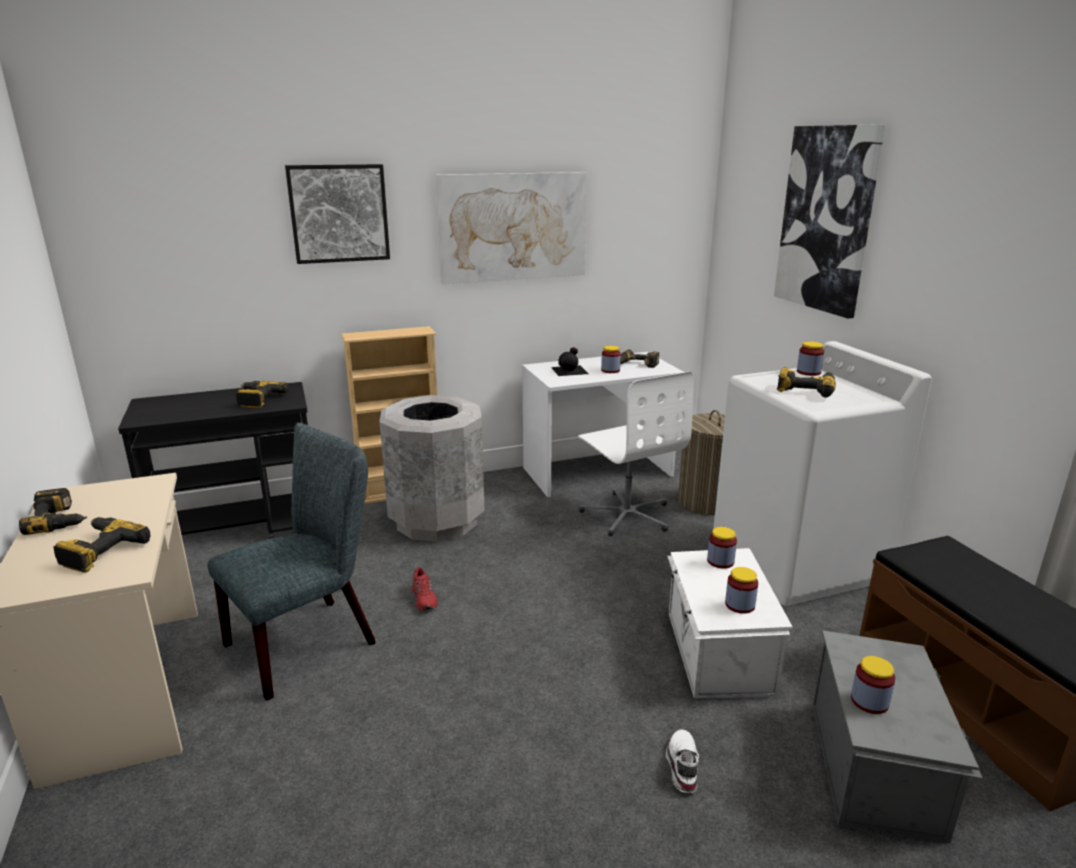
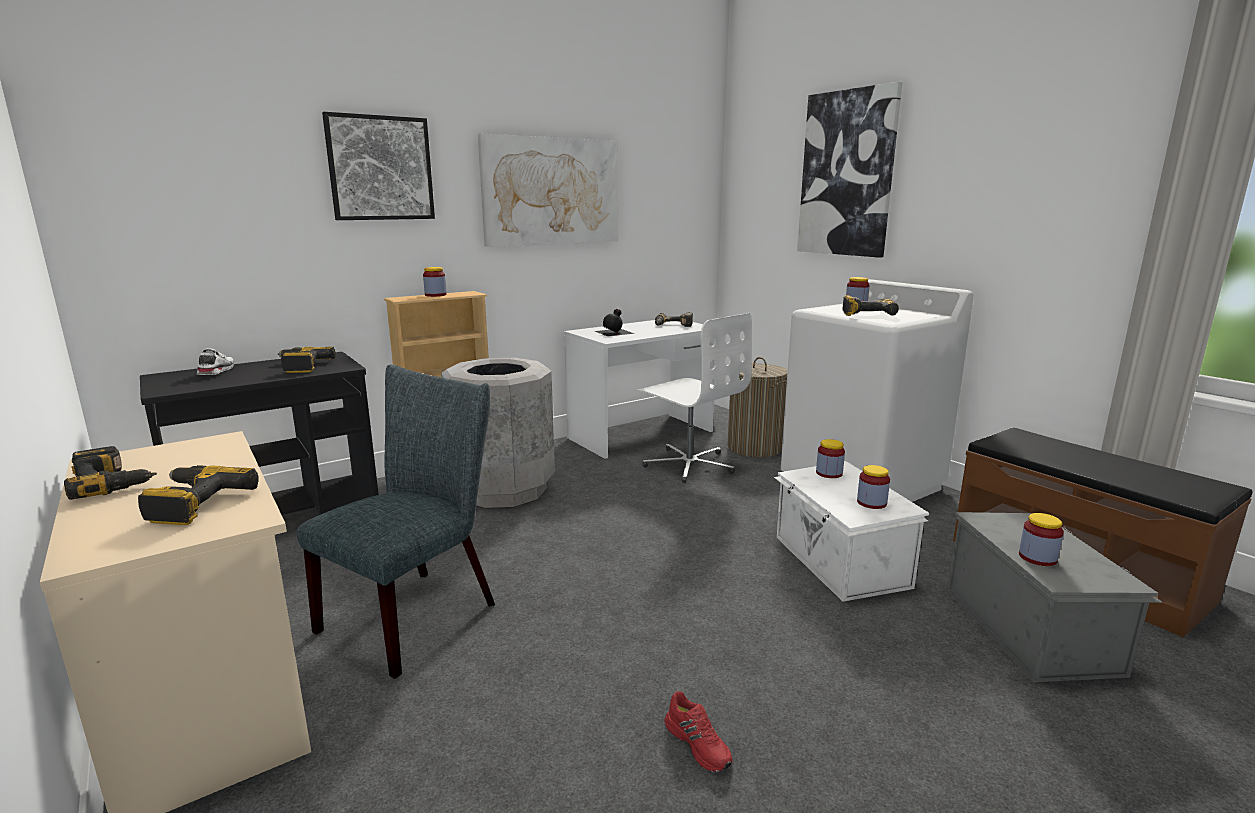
camera: 15 degrees left, 5 degrees down
red shoe [412,567,438,611] -> red shoe moved to [664,691,732,772]
jar [601,346,621,373] -> jar moved to [423,267,447,297]
white shoe [666,729,699,793] -> white shoe moved to [197,348,234,375]

